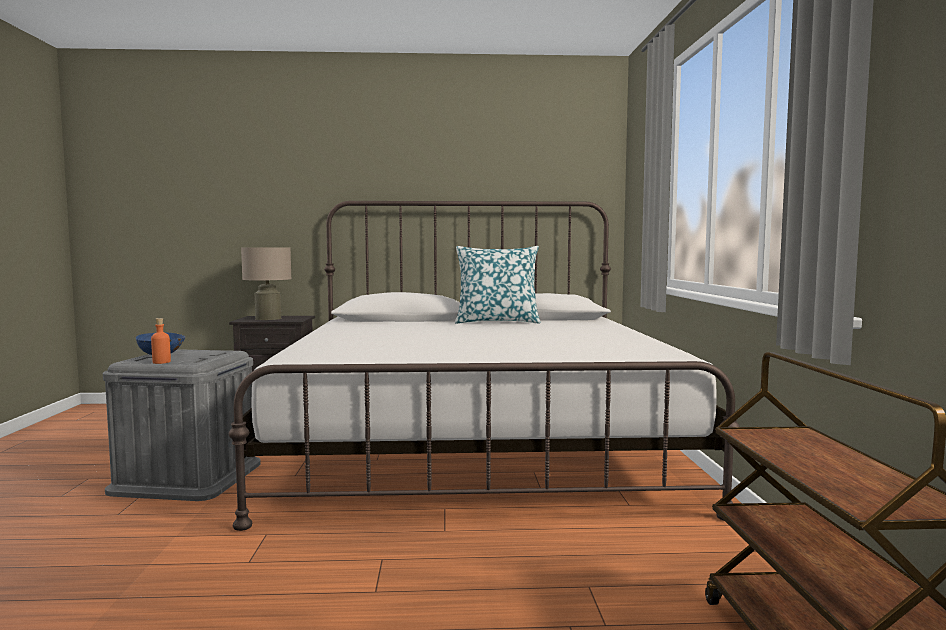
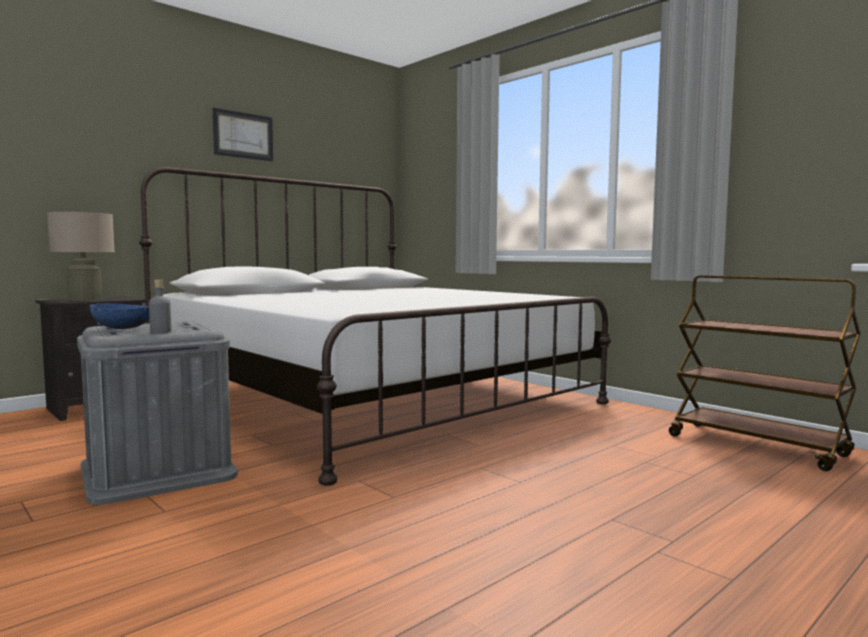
camera: 40 degrees left, 0 degrees up
orange bottle [151,318,171,364] -> grey bottle [149,280,172,333]
pillow [455,246,541,324] -> none
none -> picture [213,108,273,161]

